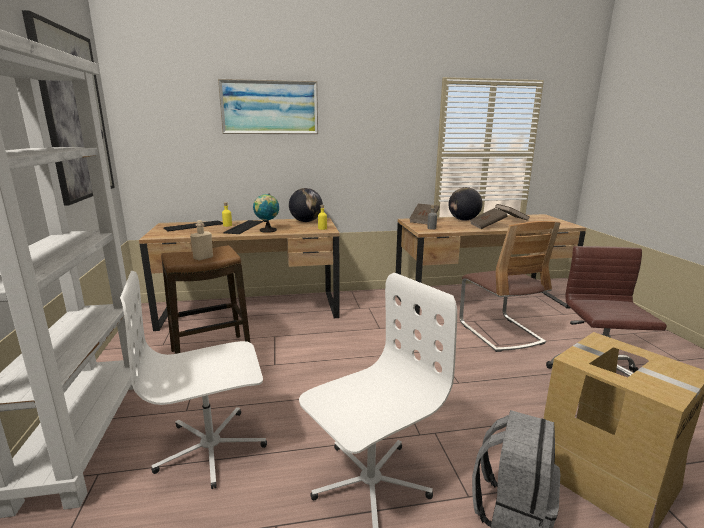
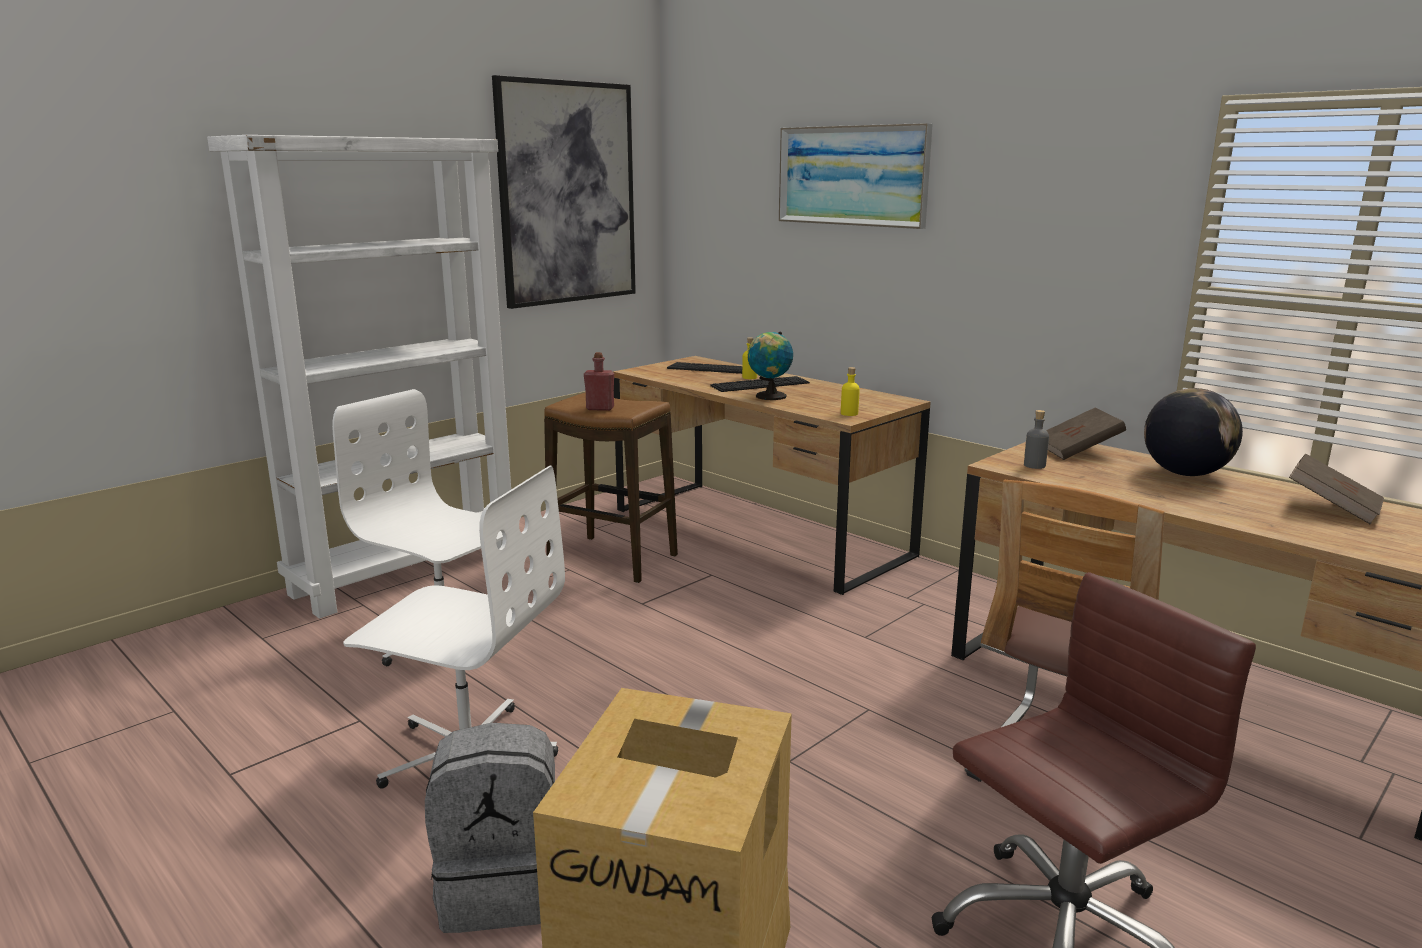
camera: 55 degrees right, 0 degrees up
beige bottle [190,220,213,260] -> red bottle [584,352,614,411]
globe [289,188,323,222] -> none
brown book [469,208,507,229] -> none

